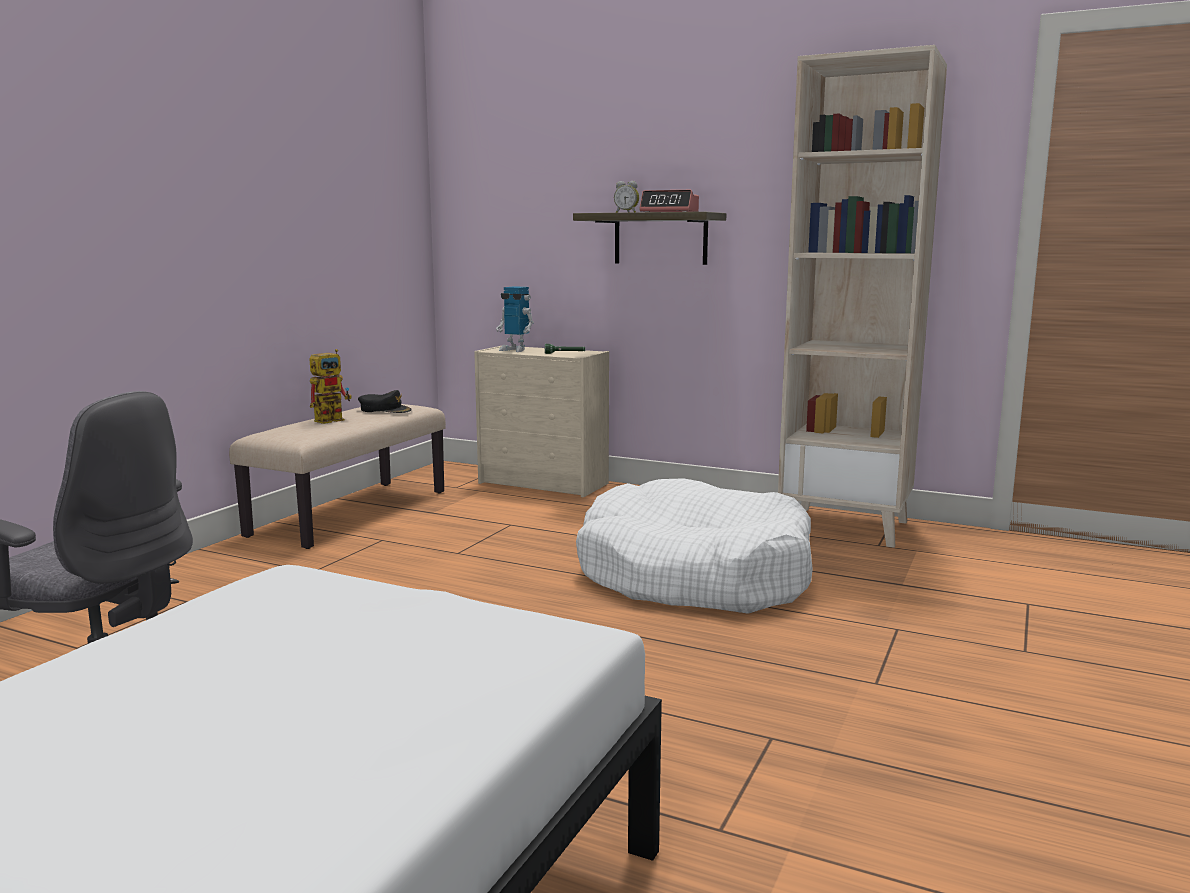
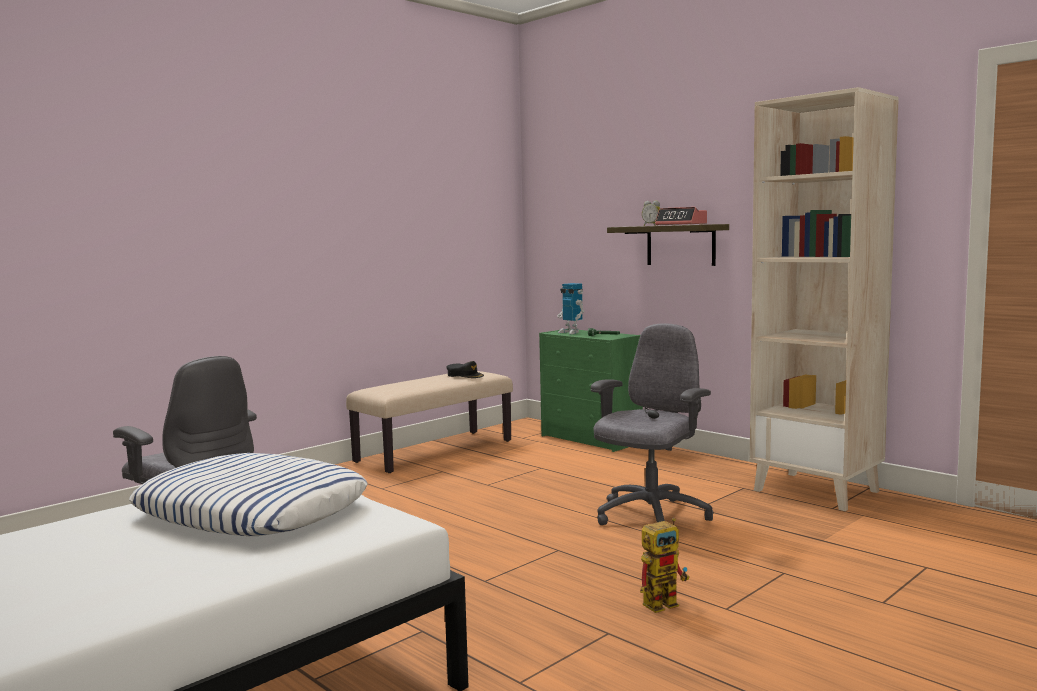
camera: 20 degrees right, 5 degrees down
toy robot [309,349,352,424] -> toy robot moved to [640,518,690,613]
beige dresser [474,346,609,498] -> green dresser [539,329,643,452]
white dog bed [576,478,813,614] -> grey office chair [591,323,713,525]
none -> pillow [129,453,368,536]

